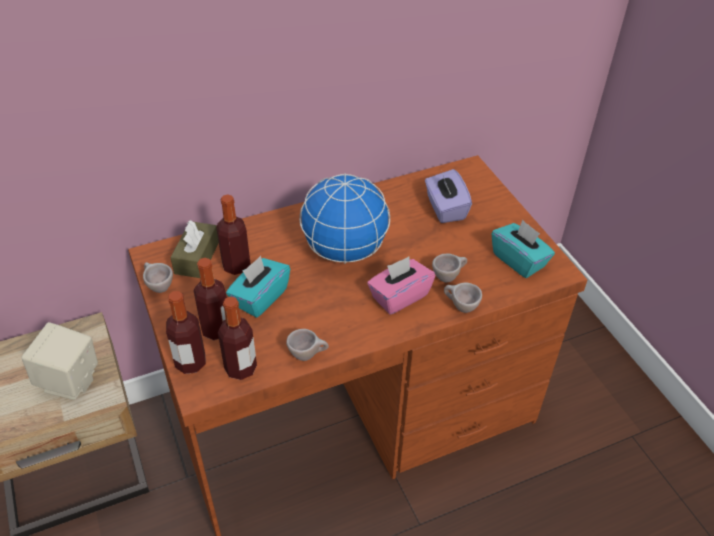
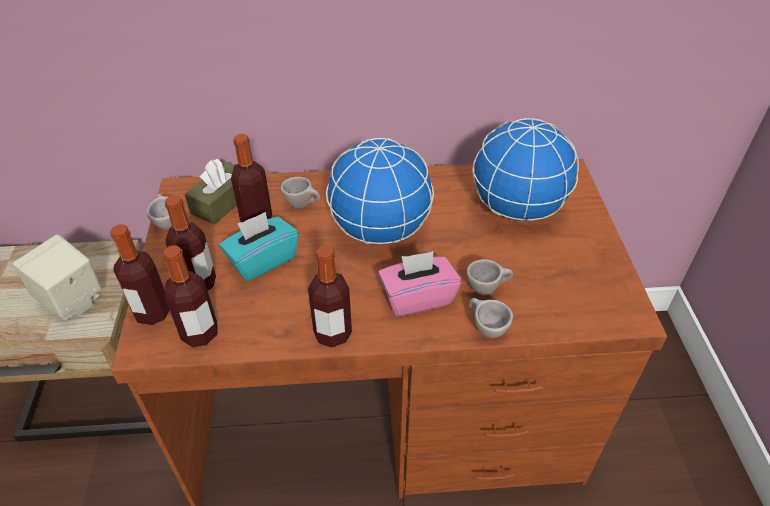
camera: 20 degrees right, 0 degrees up
beige cup [286,329,329,361] -> beige cup moved to [281,177,321,208]
purple tissue box [425,169,472,223] -> globe [472,118,579,223]
turquoise tissue box [492,220,555,278] -> none
none -> bottle [308,245,352,348]

